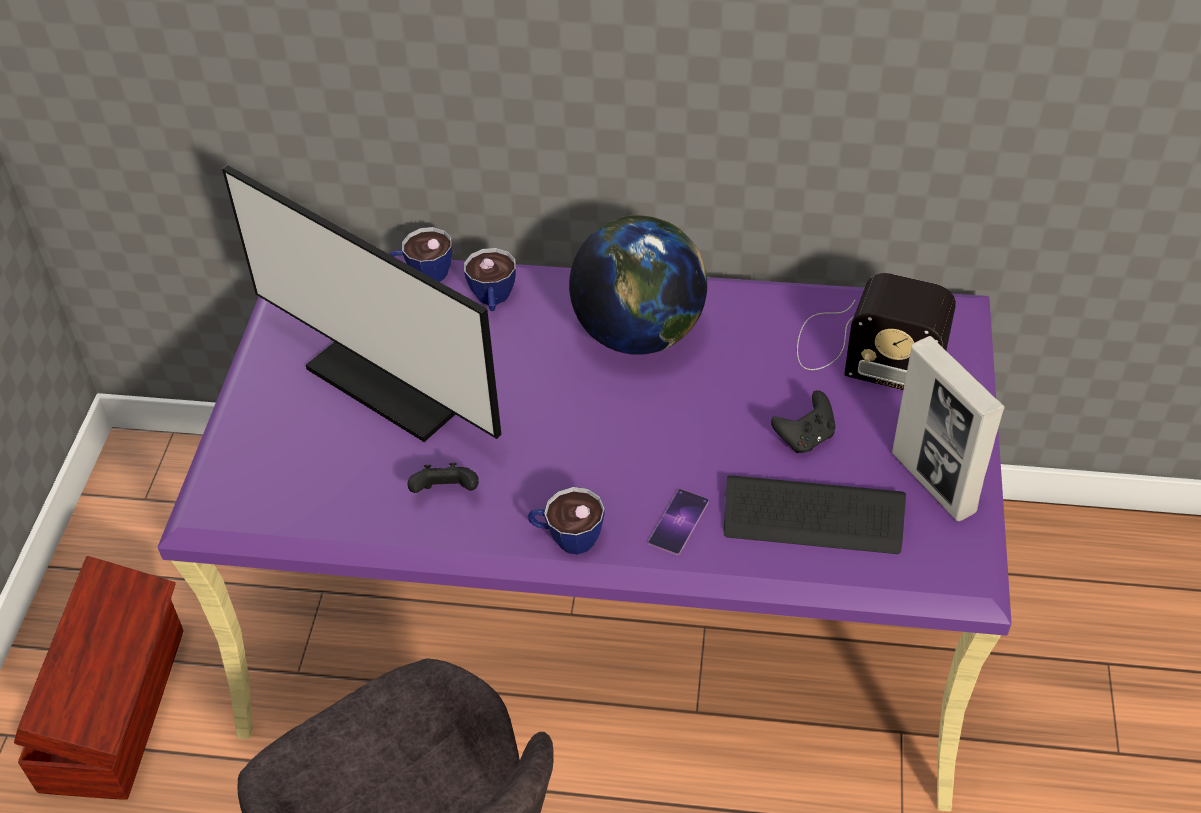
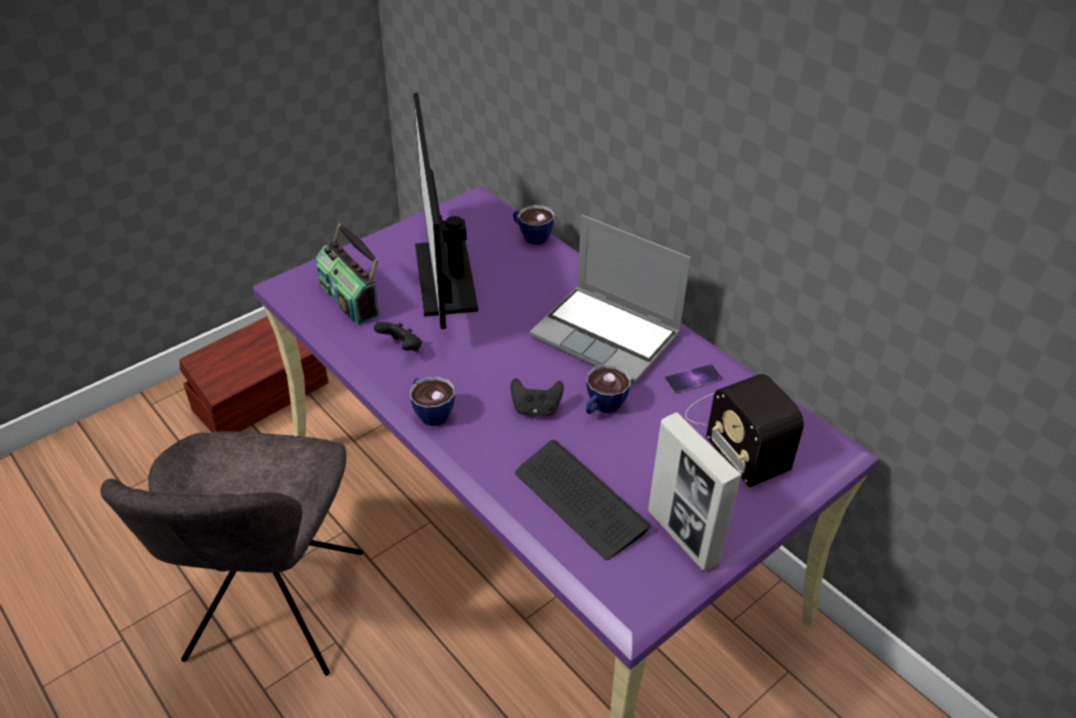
camera: 40 degrees right, 5 degrees down
cup [464,248,516,311] -> cup moved to [586,364,631,414]
globe [569,215,707,355] -> laptop [529,215,691,384]
phone [648,489,709,555] -> phone moved to [664,364,723,394]
black game controller [771,390,835,453] -> black game controller moved to [511,378,564,417]
picture frame [892,336,1005,521] -> picture frame turned 45 degrees counterclockwise [648,412,742,571]
none -> radio [315,223,379,325]

